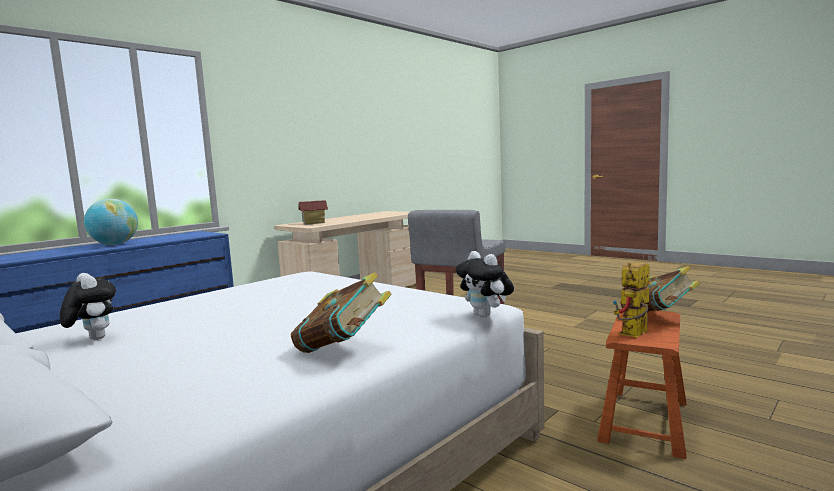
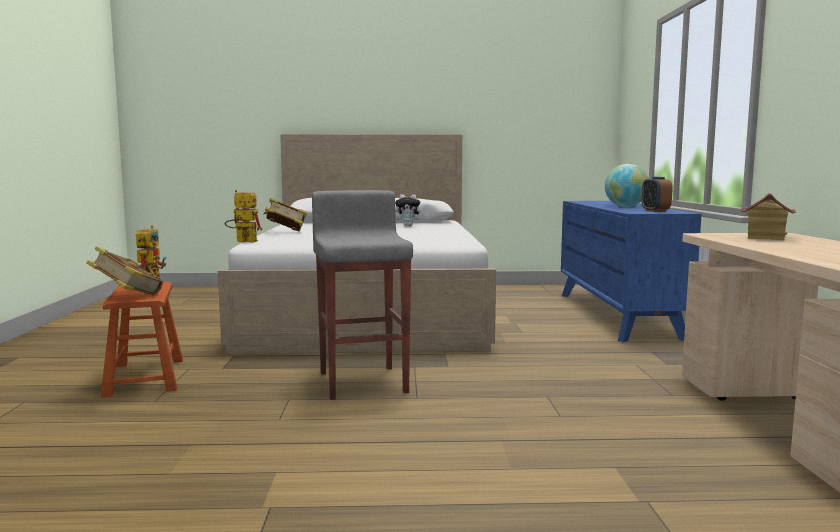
camera: 135 degrees right, 0 degrees up
plush toy [456,251,514,318] -> toy robot [225,190,263,243]
none -> alarm clock [642,177,672,212]

